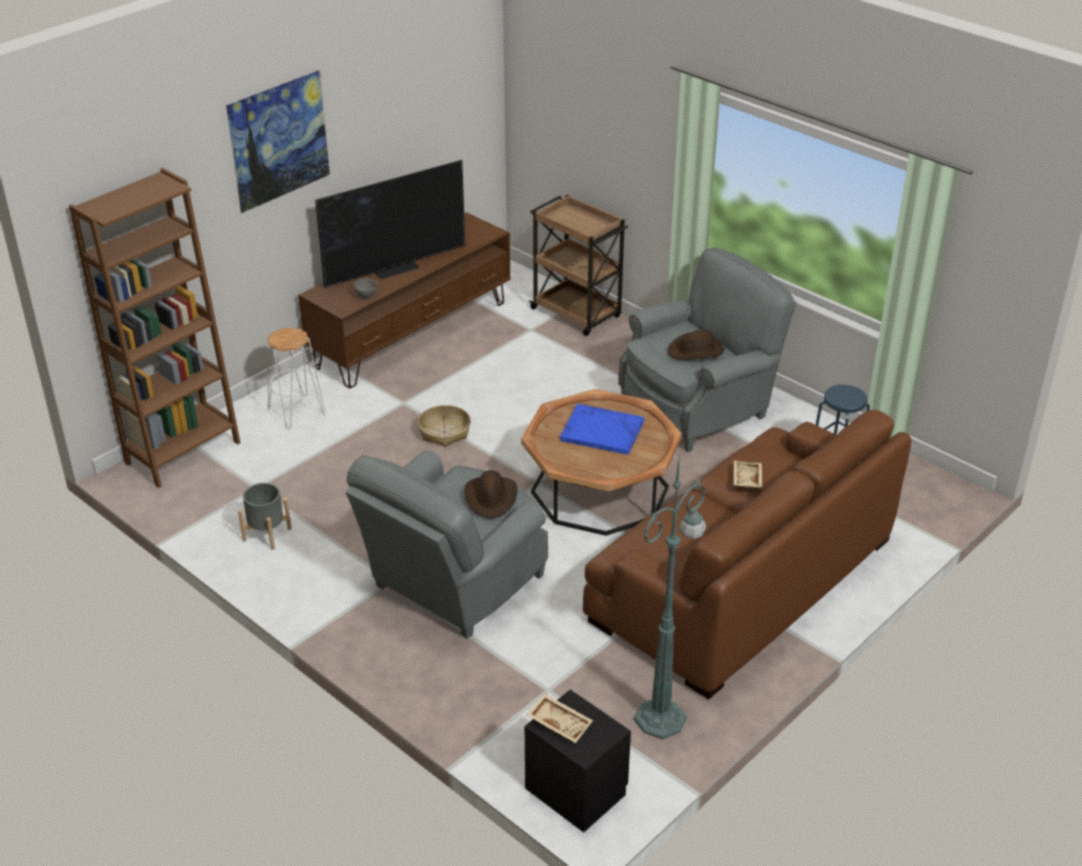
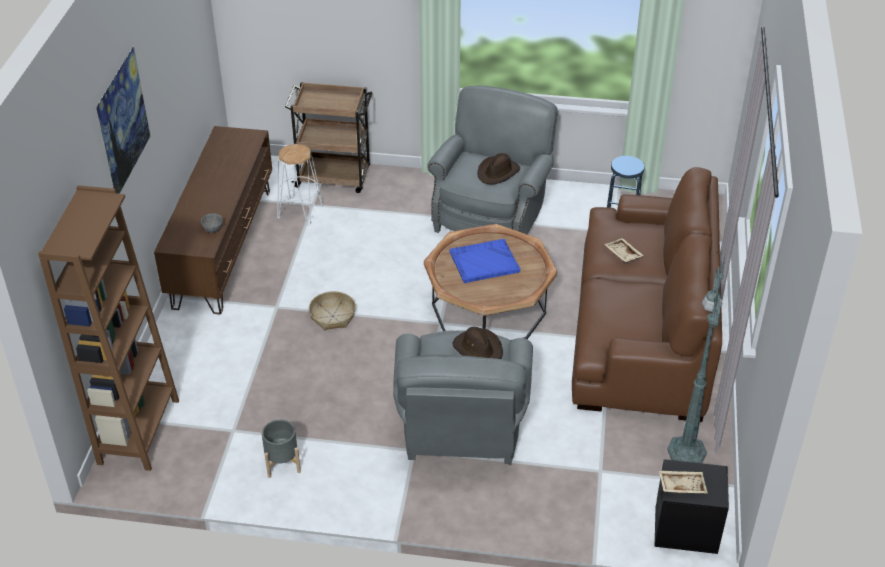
camera: 35 degrees left, 5 degrees up
white stool [267,328,326,429] -> white stool moved to [277,144,323,225]
television [315,160,465,288] -> none

